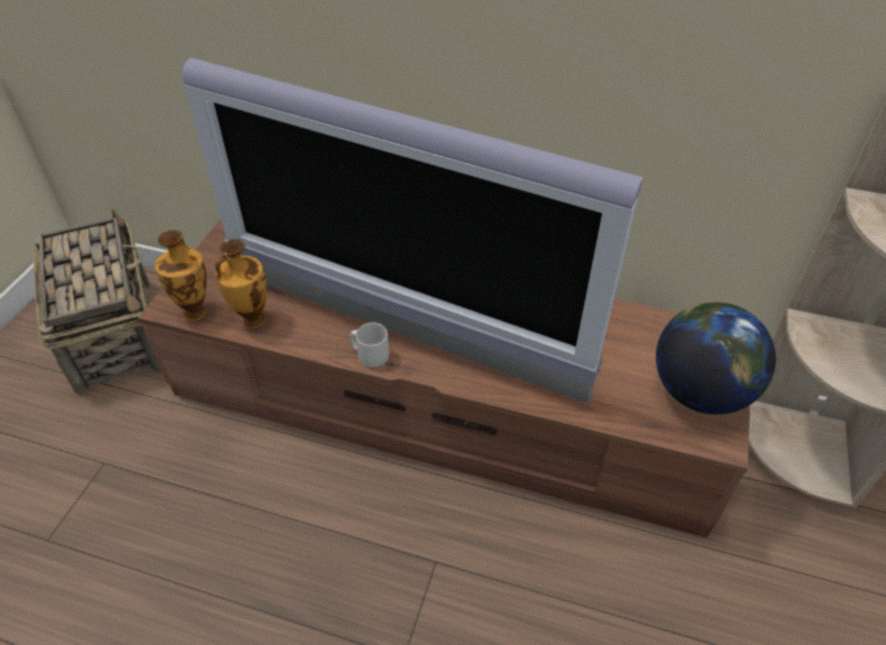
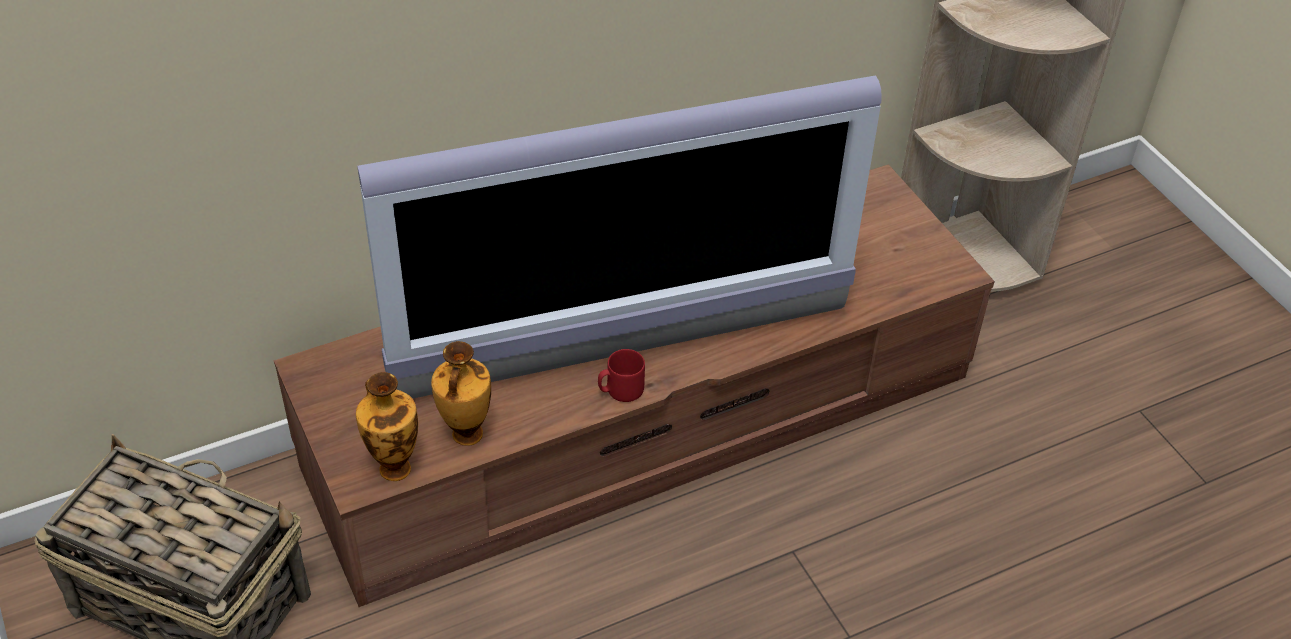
camera: 45 degrees left, 0 degrees up
grey mug [350,323,389,368] -> red mug [598,349,645,402]
globe [656,302,776,415] -> none

